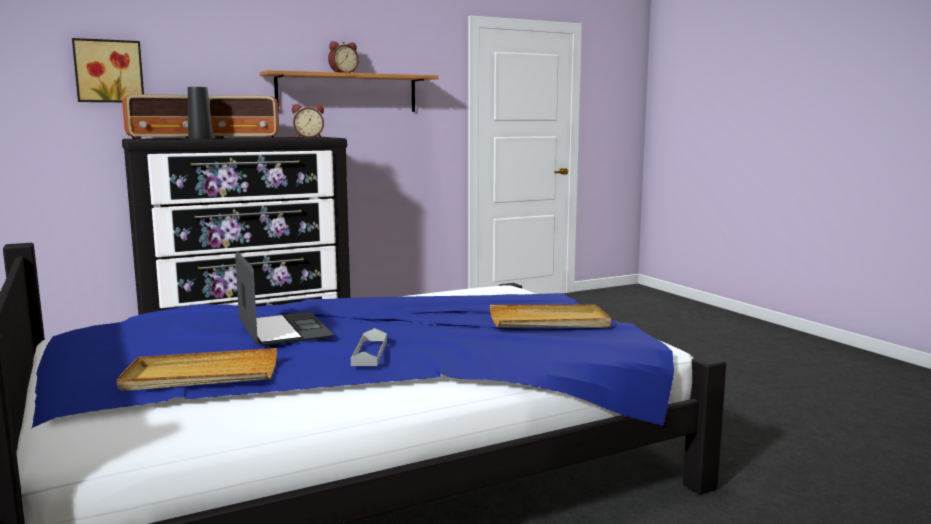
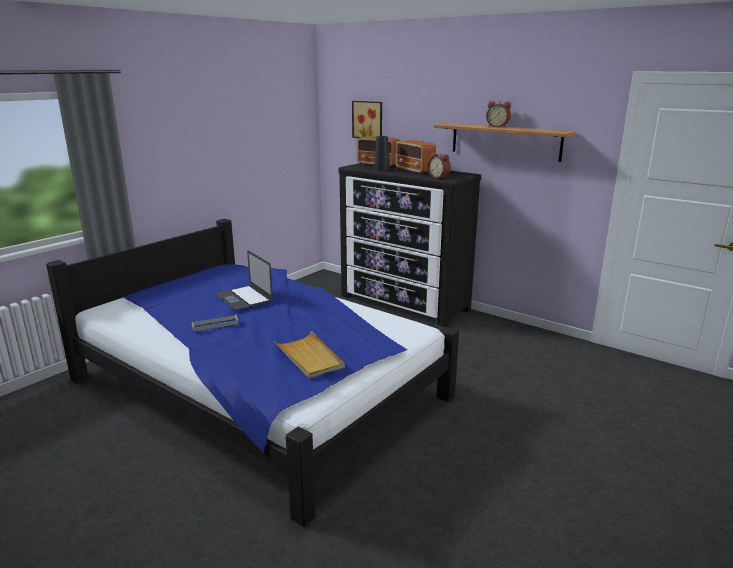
camera: 65 degrees right, 10 degrees up
beige tray [117,348,277,391] -> none
laptop [235,252,333,346] -> laptop turned 105 degrees clockwise [215,251,273,310]

